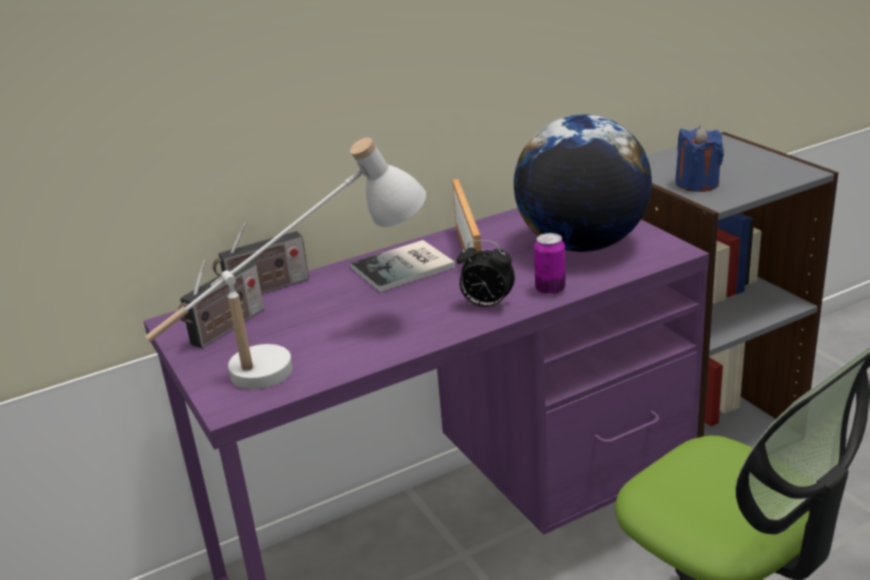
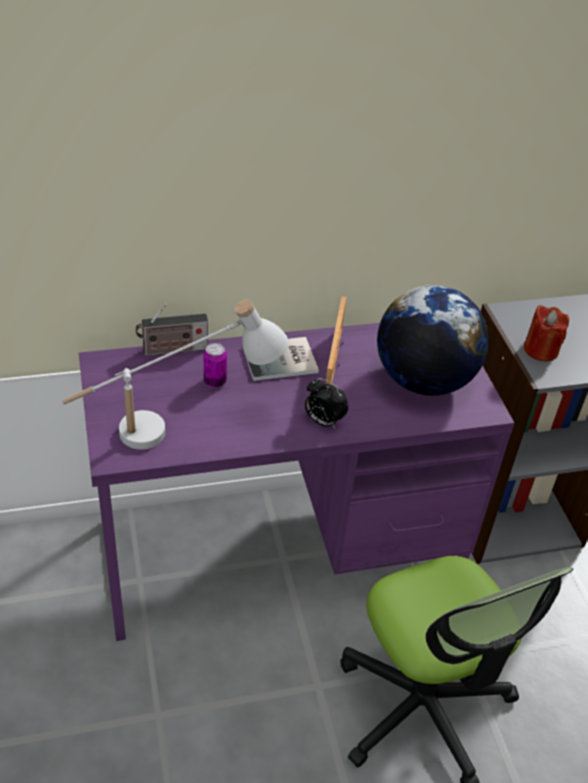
camera: 10 degrees right, 15 degrees up
radio [178,259,264,348] -> none
can [534,233,566,295] -> can moved to [204,343,227,388]
blue candle [675,126,724,192] -> red candle [524,305,569,361]

